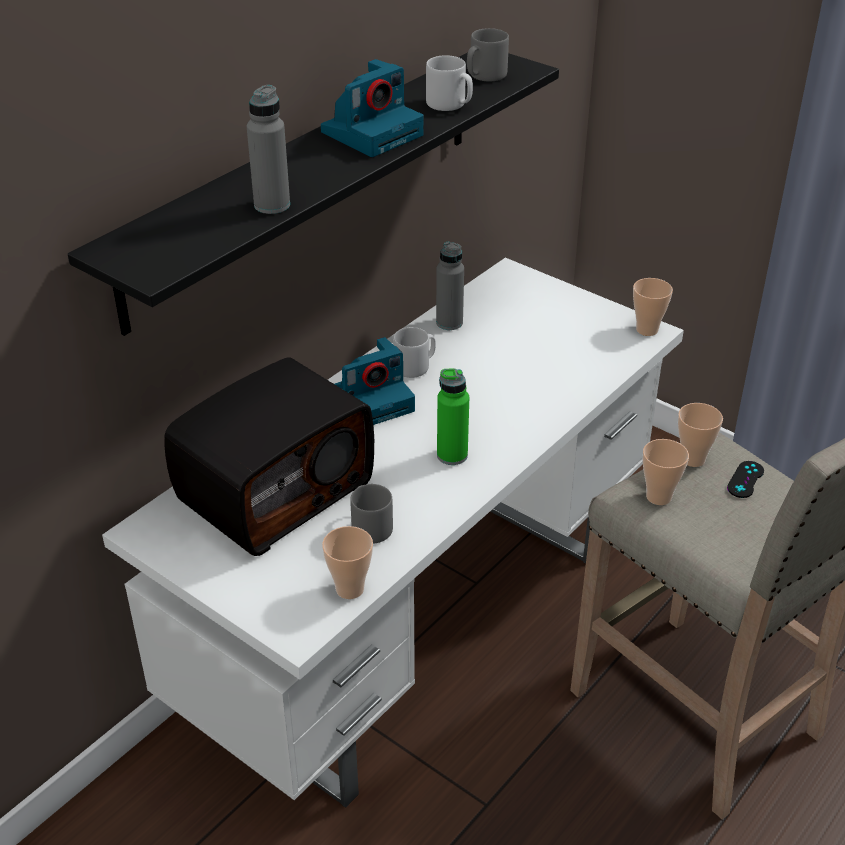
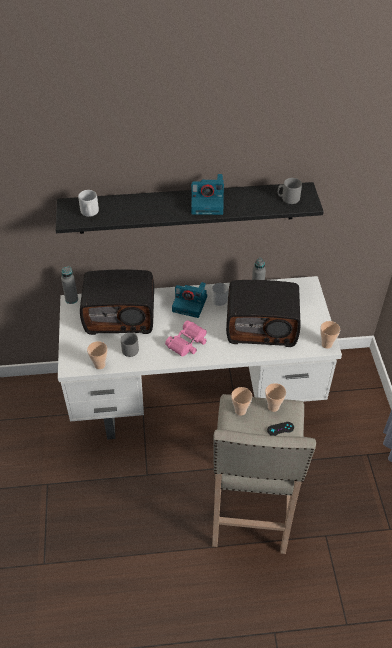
camera: 45 degrees right, 10 degrees up
grey bottle [247,85,290,214] -> grey bottle moved to [61,266,78,304]
grey mug [426,55,473,111] -> grey mug moved to [78,190,99,217]
green bottle [437,369,469,465] -> pink binoculars [165,320,207,357]
none -> radio [226,280,301,347]

